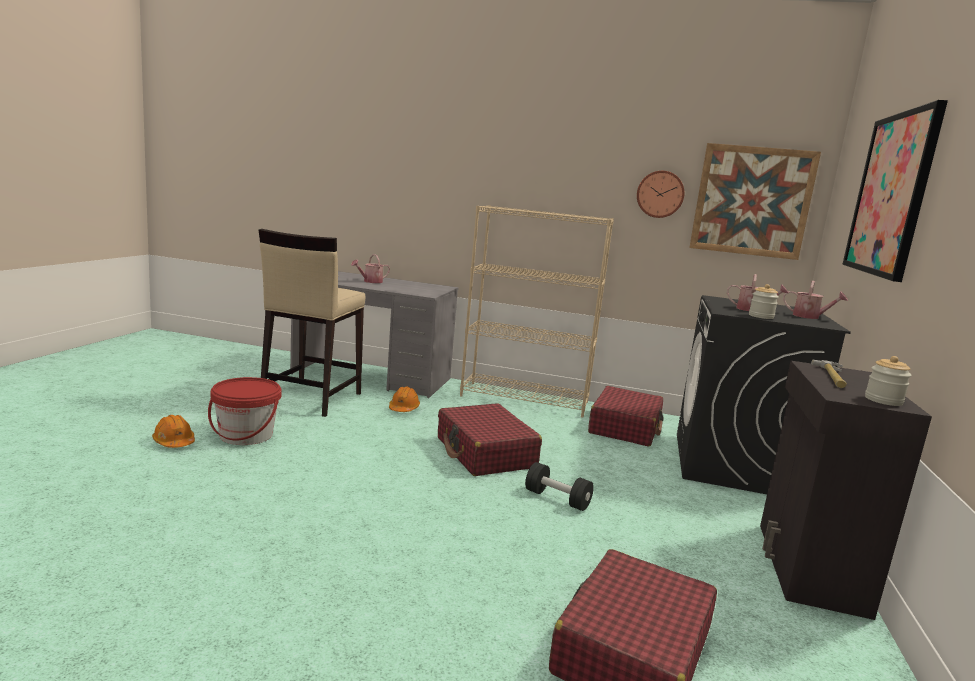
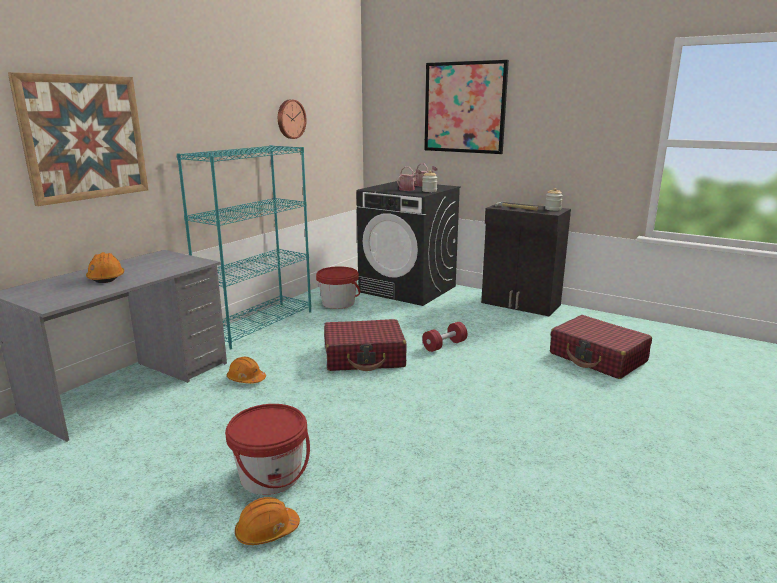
camera: 70 degrees left, 5 degrees up
beige stool [259,229,365,417] -> none
watering can [351,254,390,283] -> orange hard hat [86,252,124,283]
beige bookcase [460,205,614,417] -> turquoise bookcase [177,145,311,349]
black dumbbell [525,462,594,511] -> red dumbbell [422,322,467,352]
red suitcase [588,386,663,447] -> red bucket [316,266,360,309]
picture [689,143,821,260] -> picture moved to [8,72,148,206]

